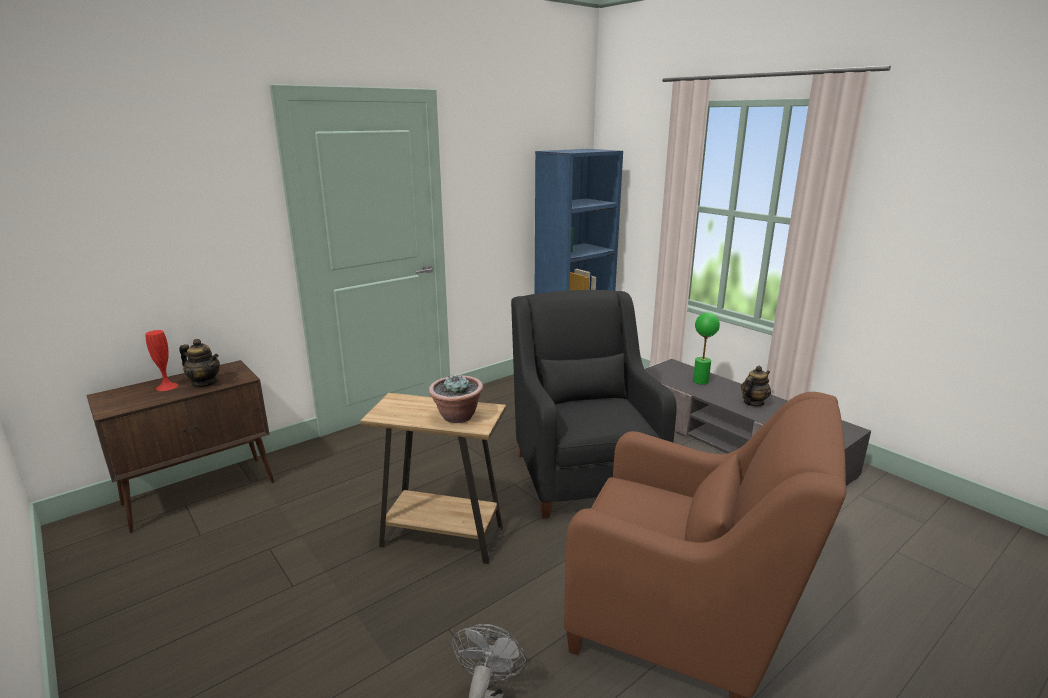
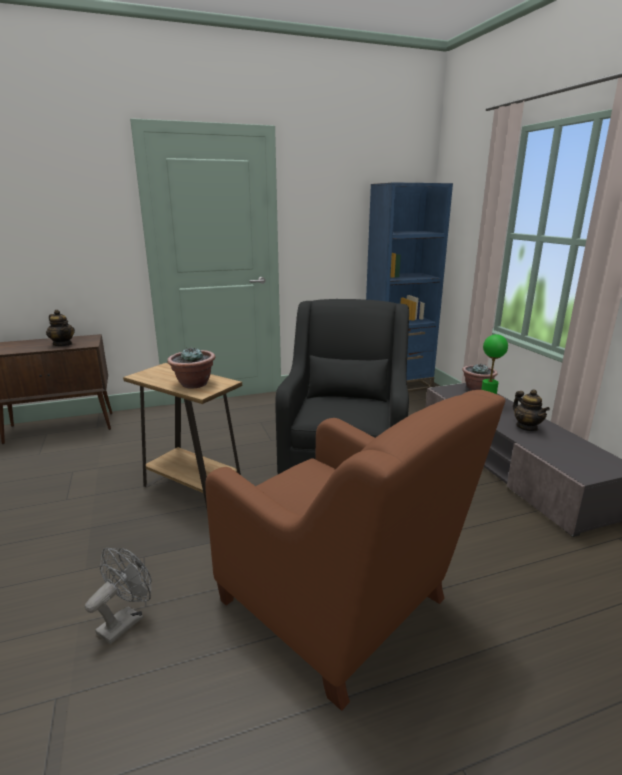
camera: 20 degrees right, 0 degrees up
red vase [146,330,178,391] -> none
teapot [741,366,771,406] -> teapot turned 90 degrees clockwise [513,389,550,431]
none -> potted plant [462,364,498,391]

